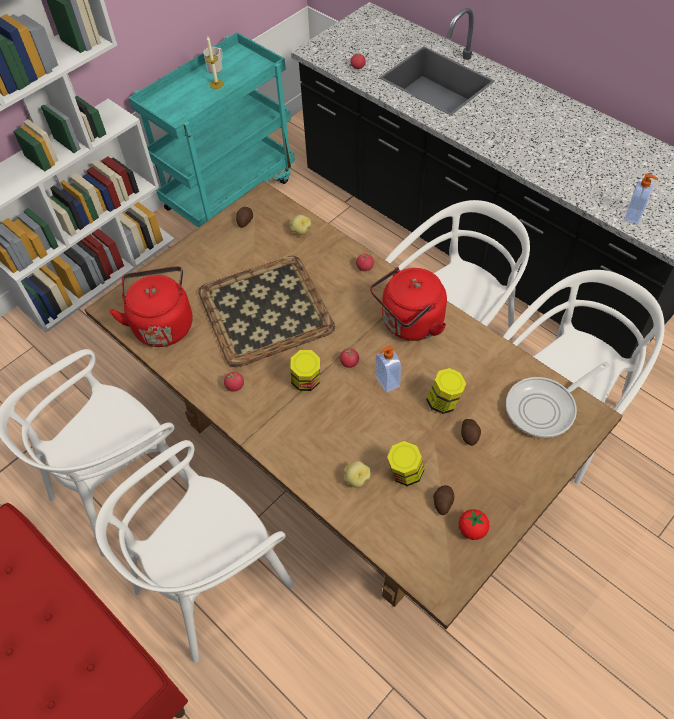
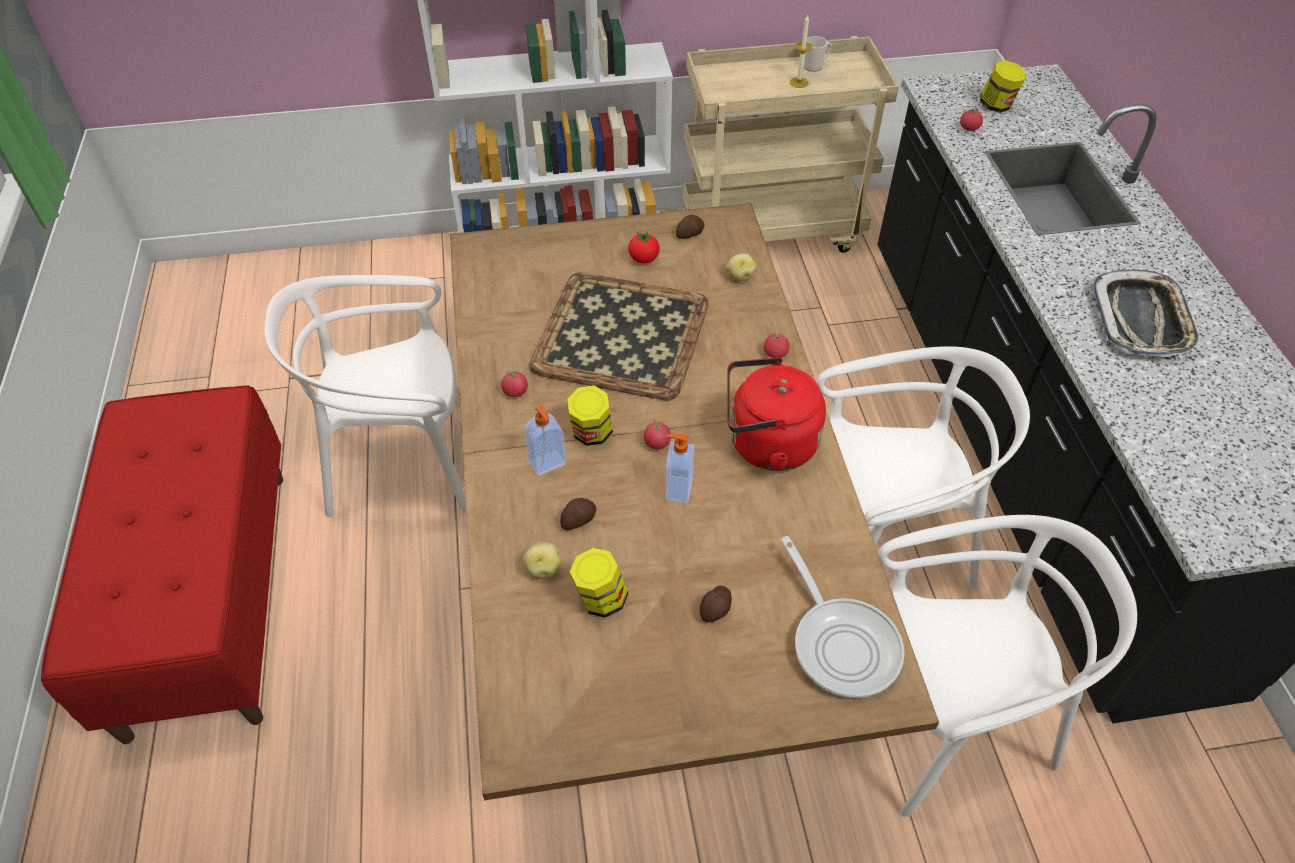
camera: 35 degrees right, 5 degrees down
white chair [95,440,295,663] -> none
red kettle [109,266,192,347] -> none
turquoise cart [129,32,295,227] -> beige cart [682,36,899,253]
jar [426,368,466,414] -> jar moved to [980,60,1026,113]
potato [433,485,454,515] -> potato moved to [560,498,596,530]
tomato [459,509,490,540] -> tomato moved to [628,231,660,264]
frying pan [506,361,610,438] -> frying pan turned 120 degrees counterclockwise [781,536,905,698]
soap dispenser [624,174,658,224] -> soap dispenser moved to [524,406,566,476]
none -> tray [1092,269,1202,357]

